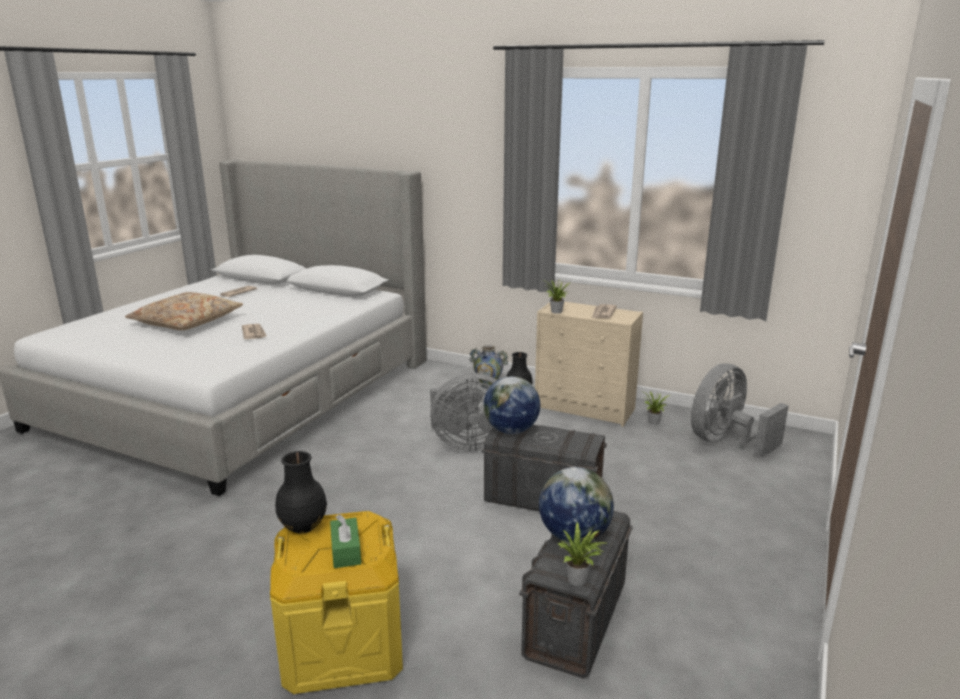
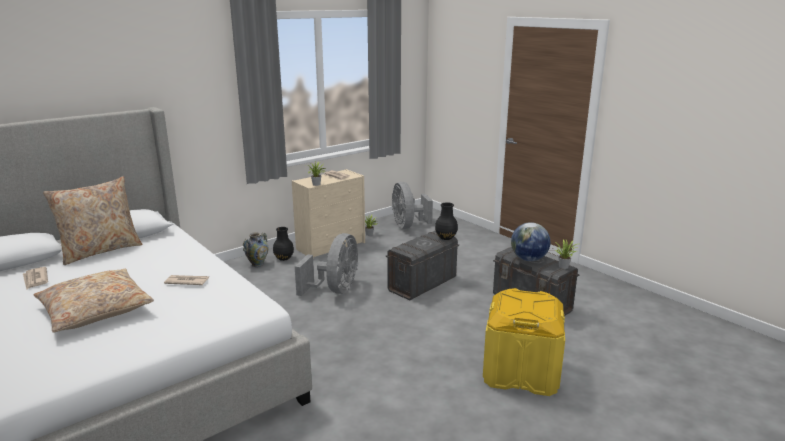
camera: 65 degrees left, 0 degrees up
black vase [275,451,327,533] -> black vase moved to [435,202,458,240]
green tissue box [330,514,361,568] -> none
globe [483,376,540,434] -> none
none -> beige pillow [43,177,143,265]

